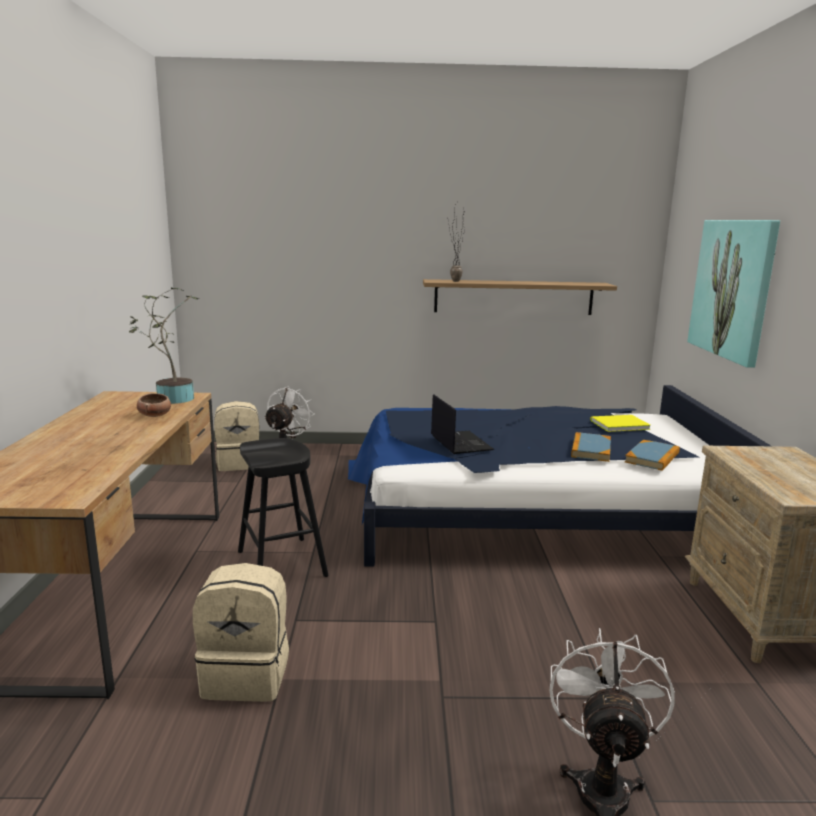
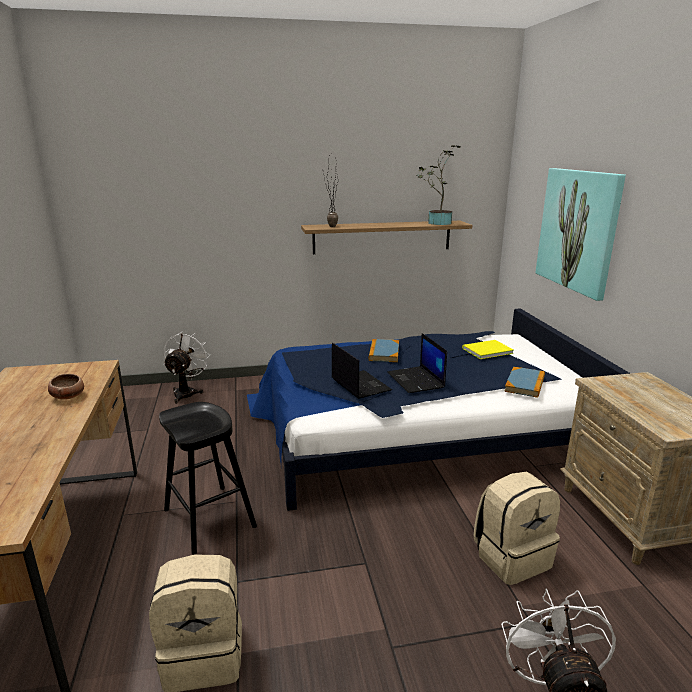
camera: 10 degrees left, 5 degrees up
potted plant [129,287,199,404] -> potted plant moved to [416,145,461,225]
beige backpack [214,401,259,471] -> beige backpack moved to [474,472,560,585]
book [571,432,611,462] -> book moved to [368,339,399,362]
none -> laptop [387,333,447,393]

